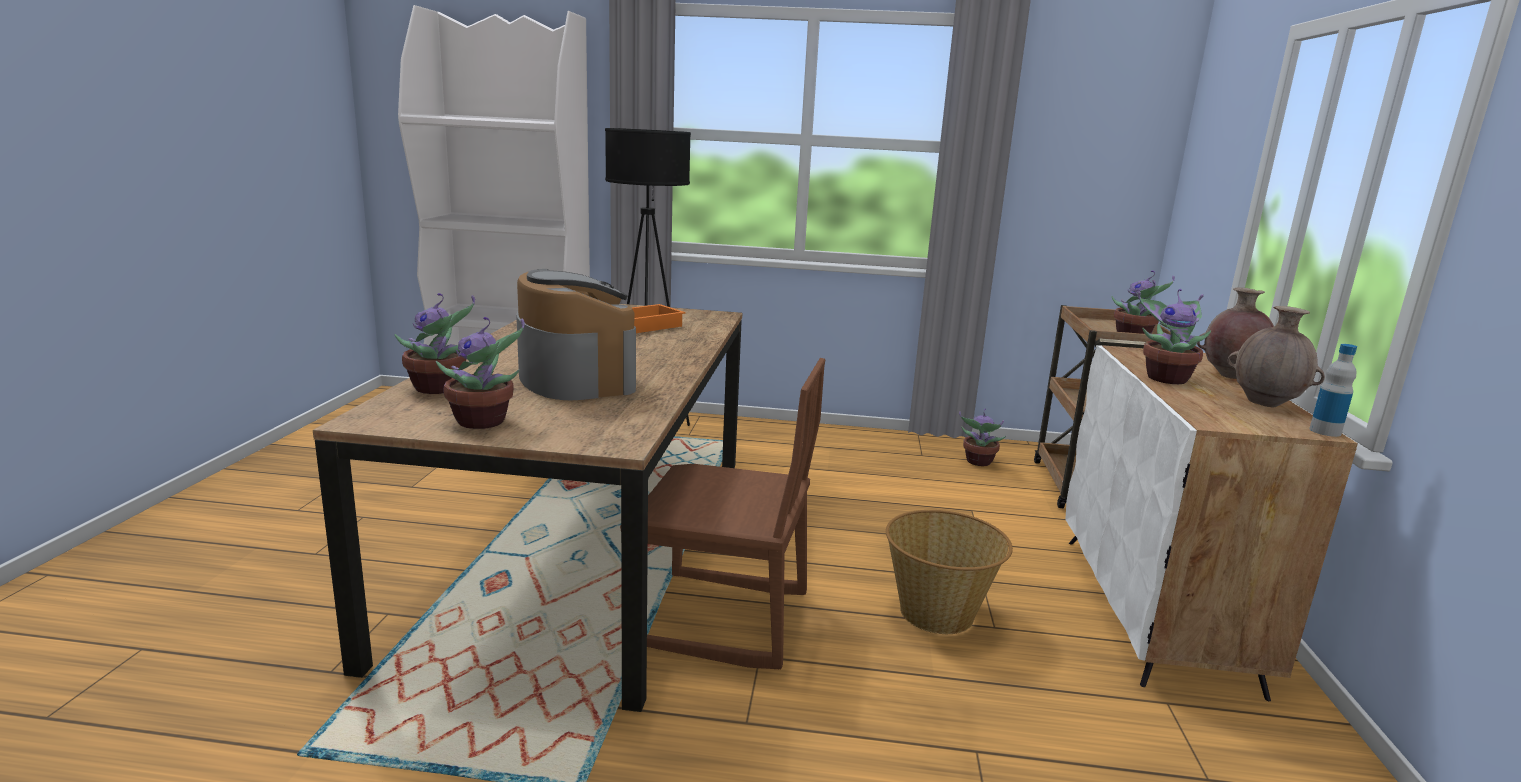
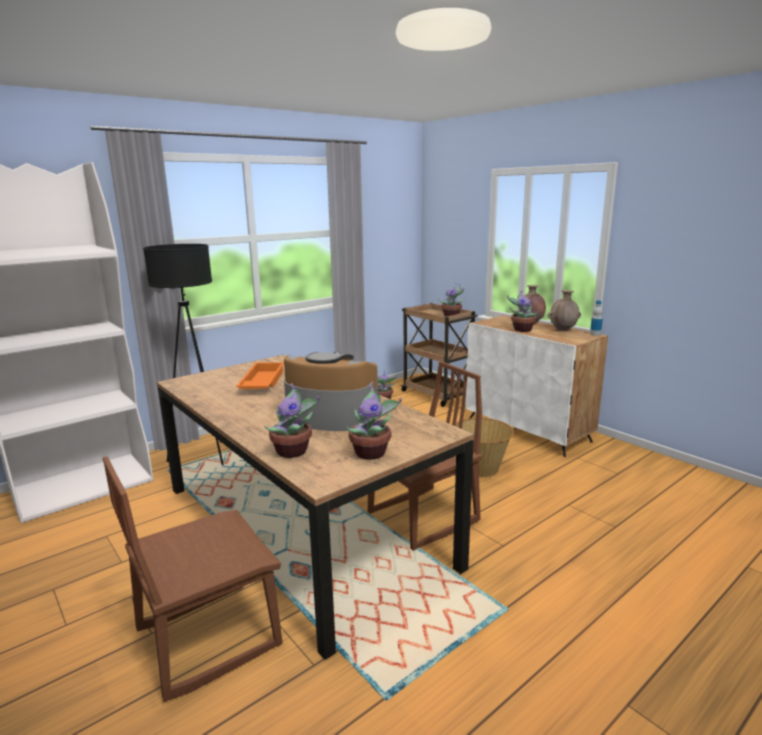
camera: 45 degrees left, 0 degrees up
none -> brown chair [103,456,283,702]

